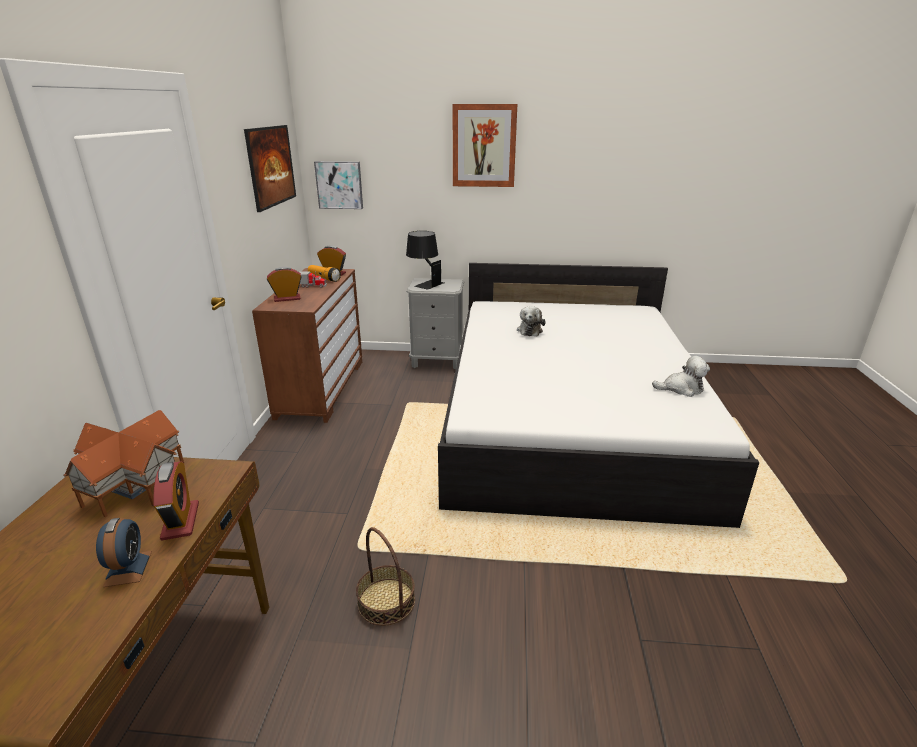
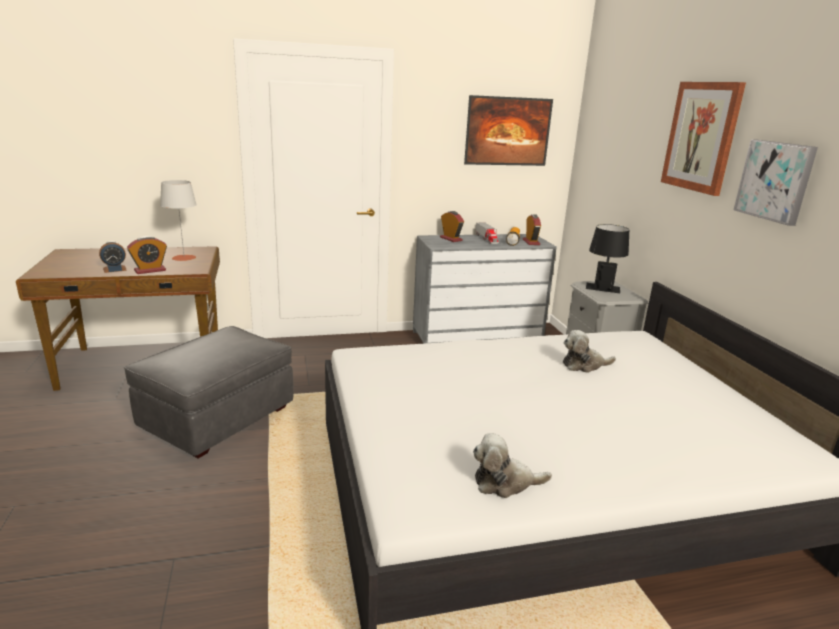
camera: 70 degrees right, 5 degrees down
toy house [63,410,184,517] -> grey table lamp [160,180,197,261]
brown dresser [252,268,362,423] -> grey dresser [413,234,557,344]
picture [314,161,363,209] -> picture moved to [734,139,818,226]
basket [356,527,415,626] -> grey ottoman [124,326,294,458]
plush toy [652,356,710,397] -> plush toy turned 105 degrees clockwise [473,433,552,498]

